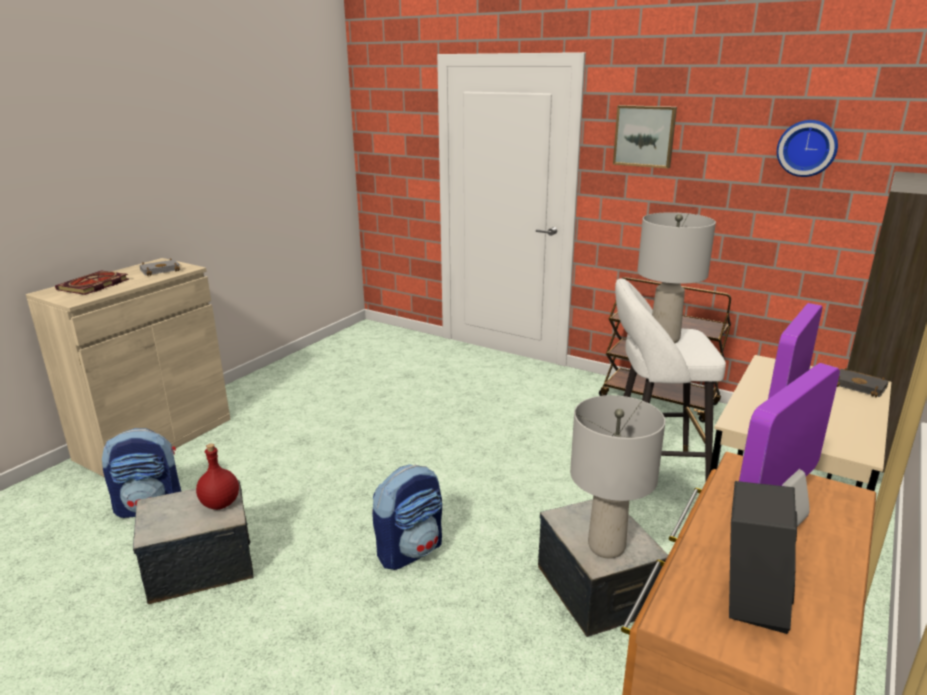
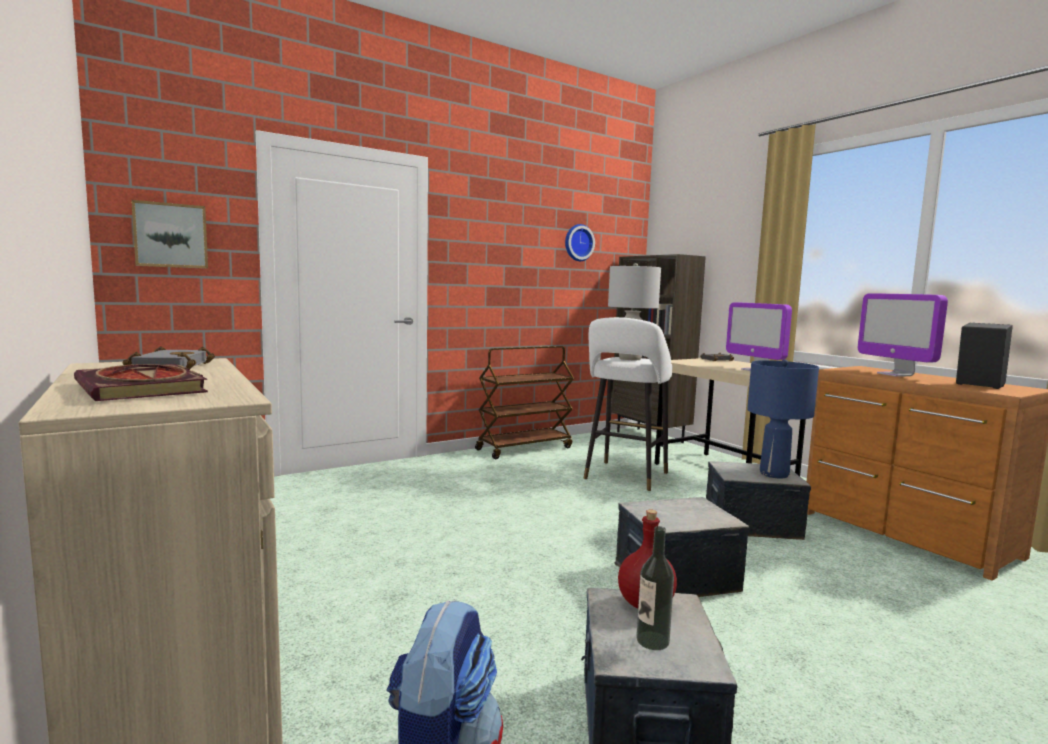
camera: 65 degrees left, 15 degrees down
backpack [372,464,442,570] -> storage box [614,497,750,597]
grey table lamp [570,395,665,559] -> blue table lamp [747,359,819,479]
picture [613,105,677,168] -> picture moved to [131,200,208,269]
none -> bottle [636,526,674,650]

